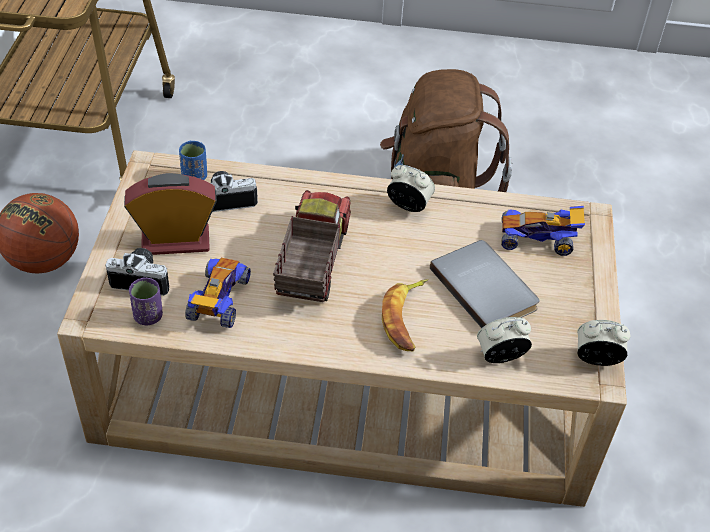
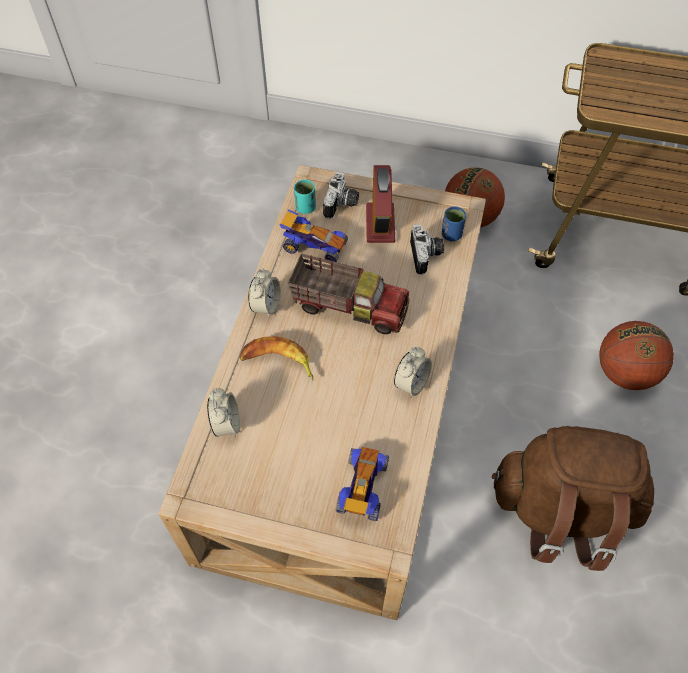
camera: 100 degrees right, 10 degrees up
purple cup [129,277,163,325] -> turquoise cup [294,180,316,214]
grey book [430,240,540,328] -> none
alarm clock [577,320,630,366] -> alarm clock moved to [248,269,281,318]
none -> basketball [599,321,674,390]

